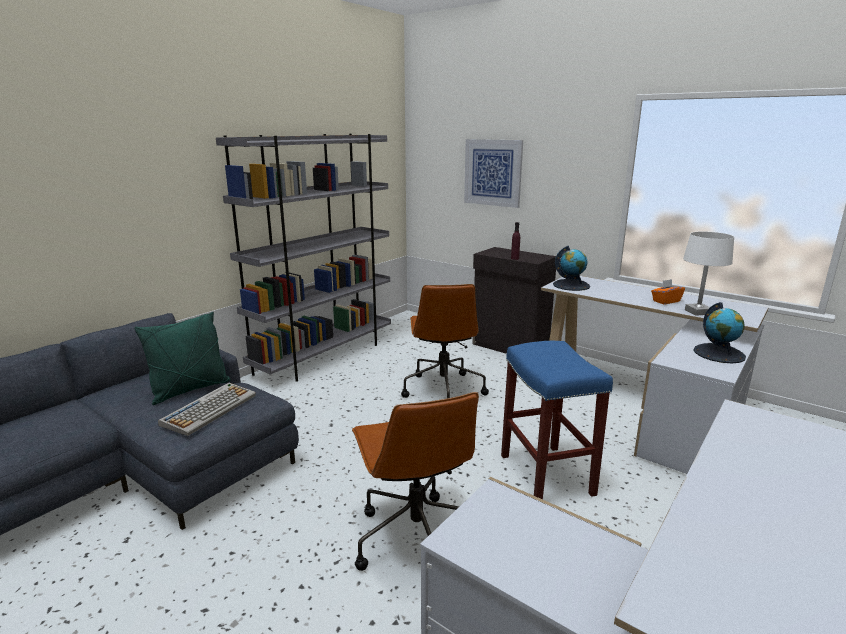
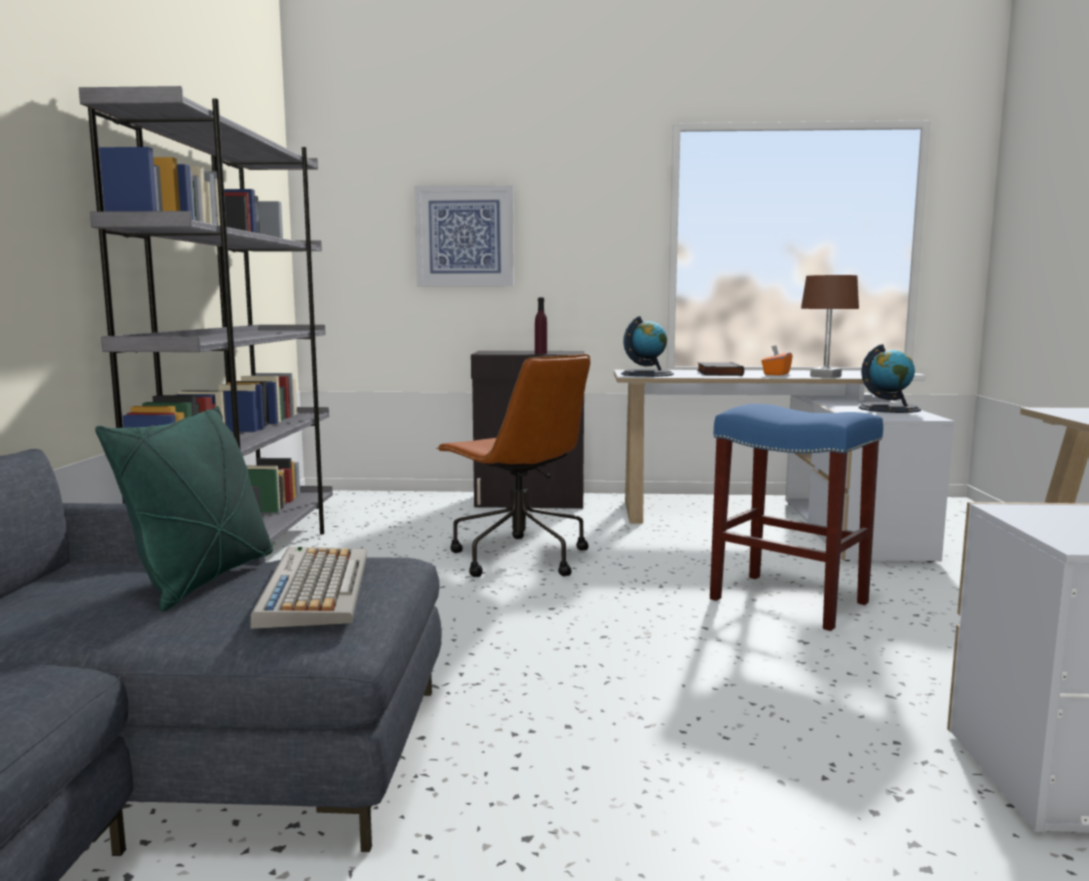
camera: 35 degrees left, 10 degrees down
brown office chair [352,392,479,571] -> none
white table lamp [683,231,734,316] -> brown table lamp [801,275,859,378]
none -> black book [697,362,744,376]

